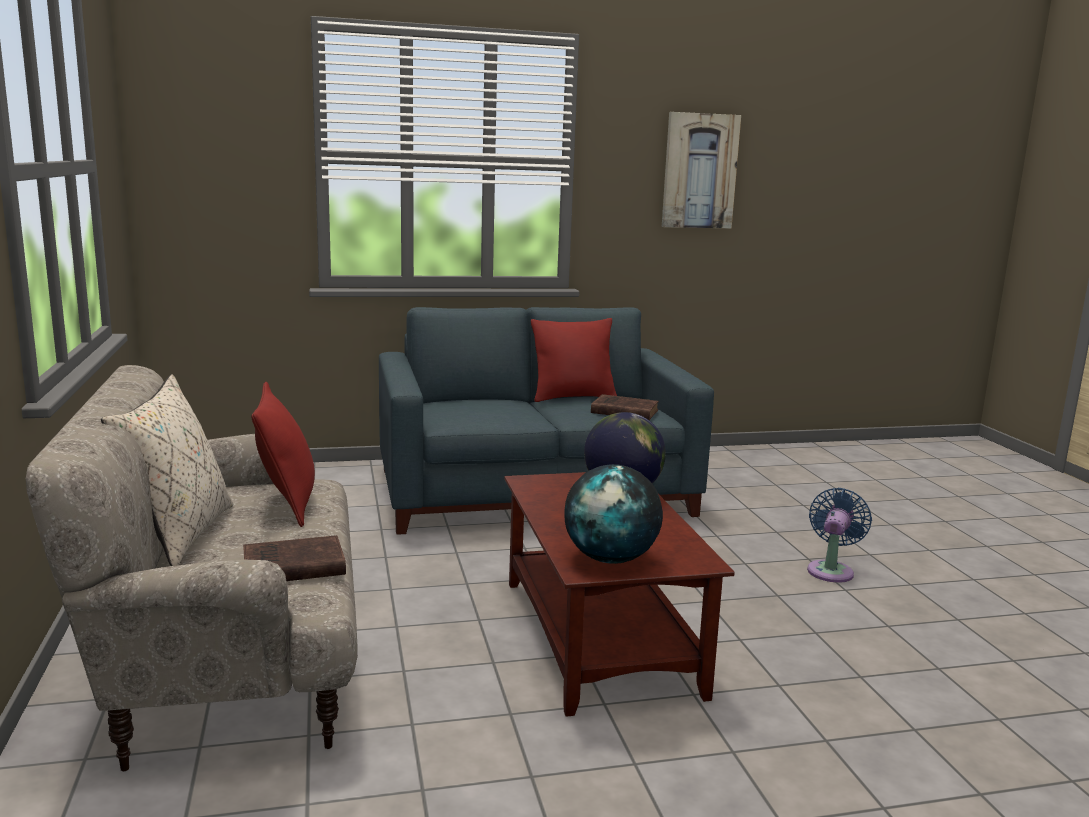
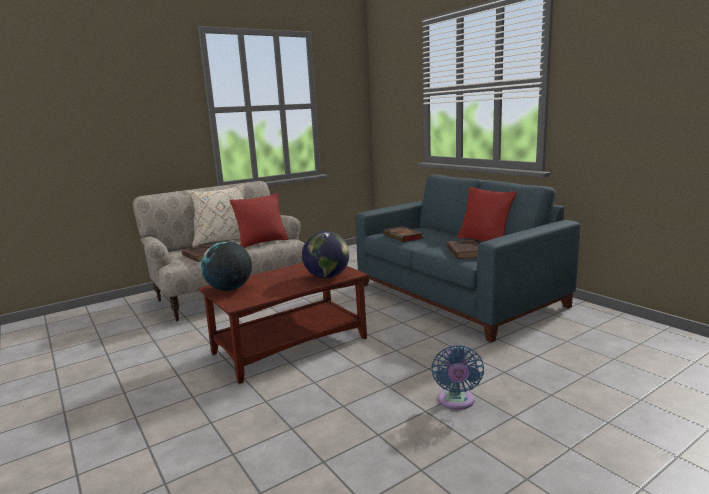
camera: 70 degrees right, 0 degrees up
picture [662,112,741,228] -> none
blue fan [807,488,872,583] -> blue fan turned 90 degrees clockwise [431,345,484,410]
none -> book [383,226,423,242]

